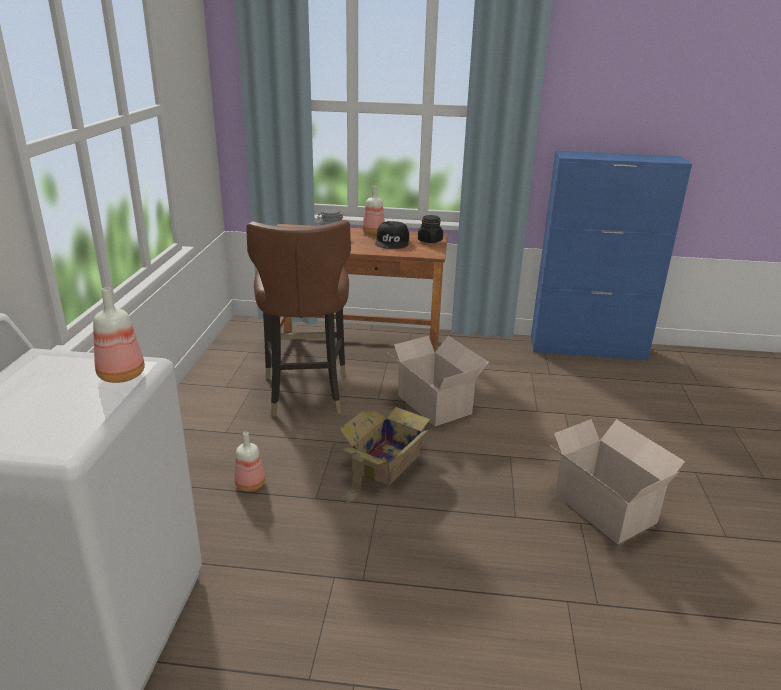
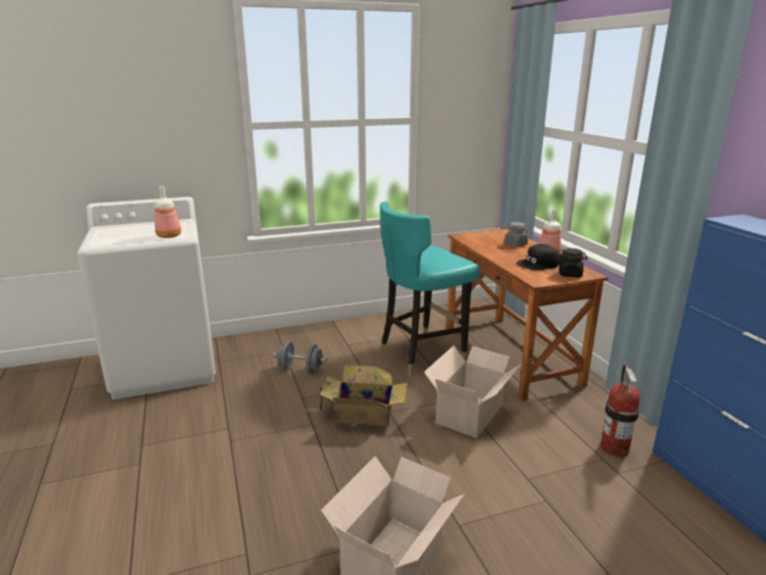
camera: 65 degrees right, 5 degrees down
bottle [234,432,266,491] -> grey dumbbell [273,341,327,374]
brown chair [246,220,351,416] -> turquoise chair [380,201,480,376]
none -> fire extinguisher [601,364,640,457]

